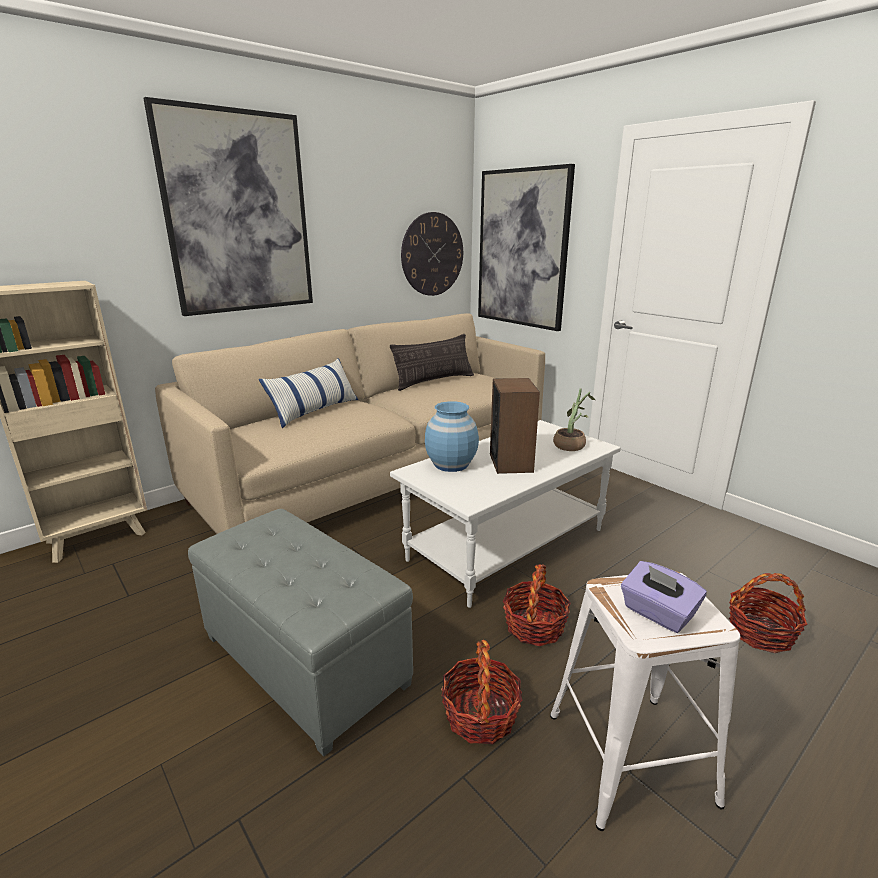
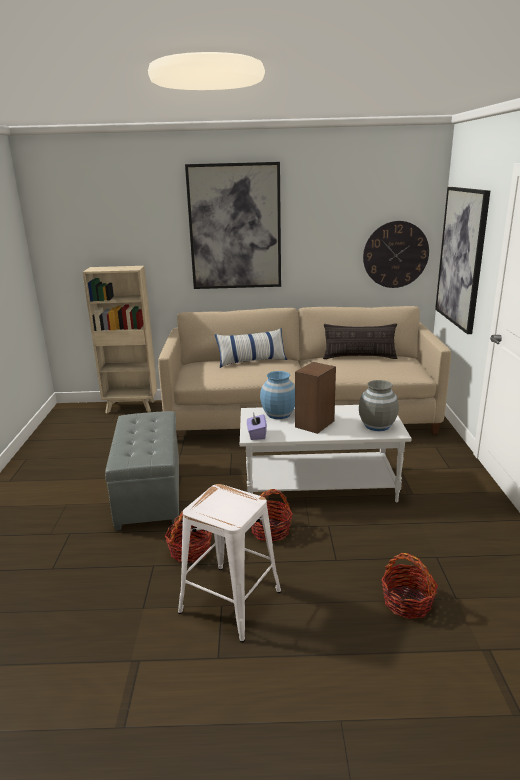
camera: 40 degrees right, 0 degrees up
potted plant [553,389,596,451] -> grey vase [359,380,399,431]
purple tissue box [621,561,707,633] -> purple tissue box moved to [247,412,267,440]

